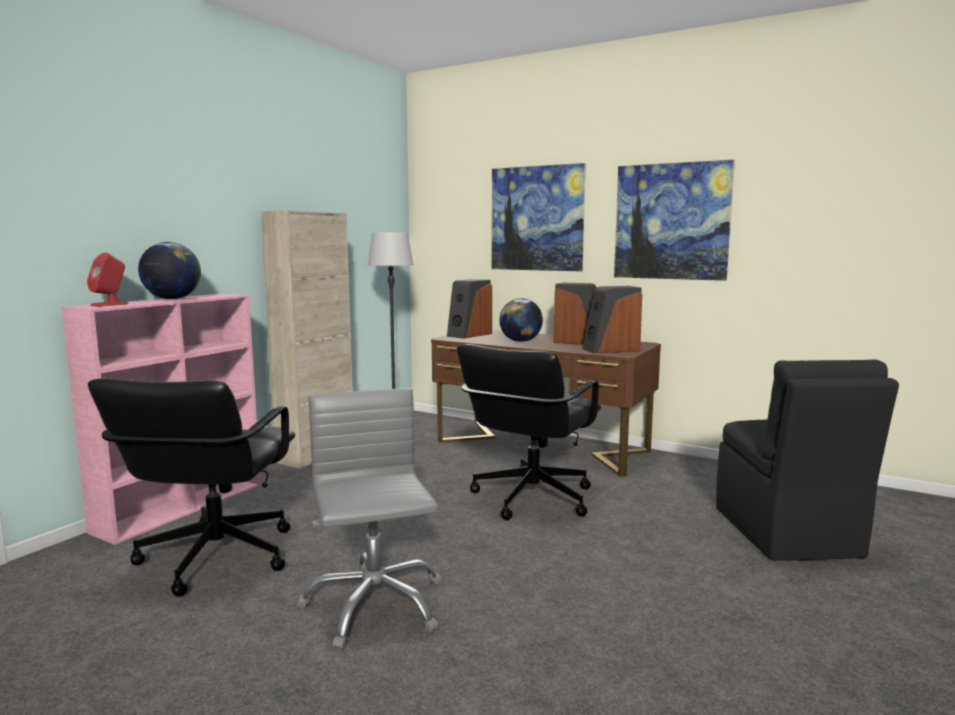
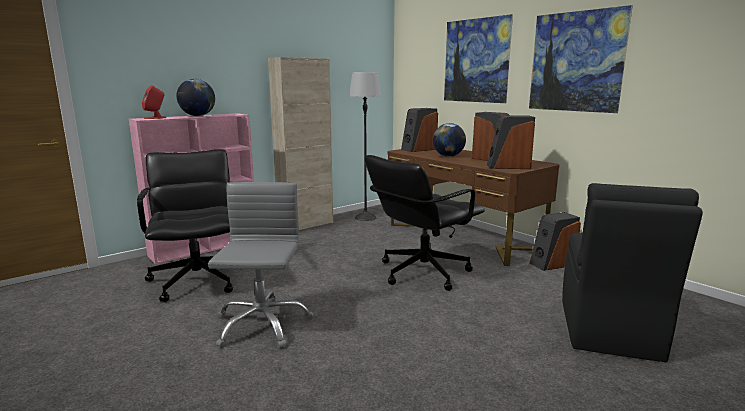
camera: 20 degrees right, 5 degrees up
black office chair [88,378,295,597] -> black office chair turned 135 degrees clockwise [137,149,233,302]
none -> speaker [529,212,581,271]

